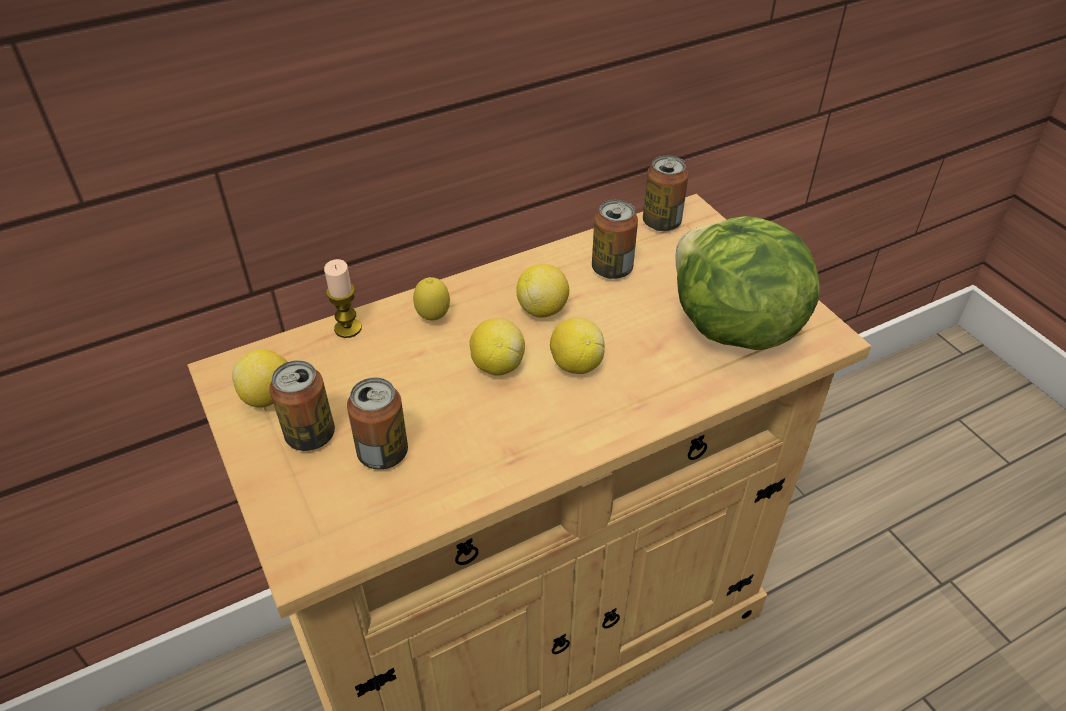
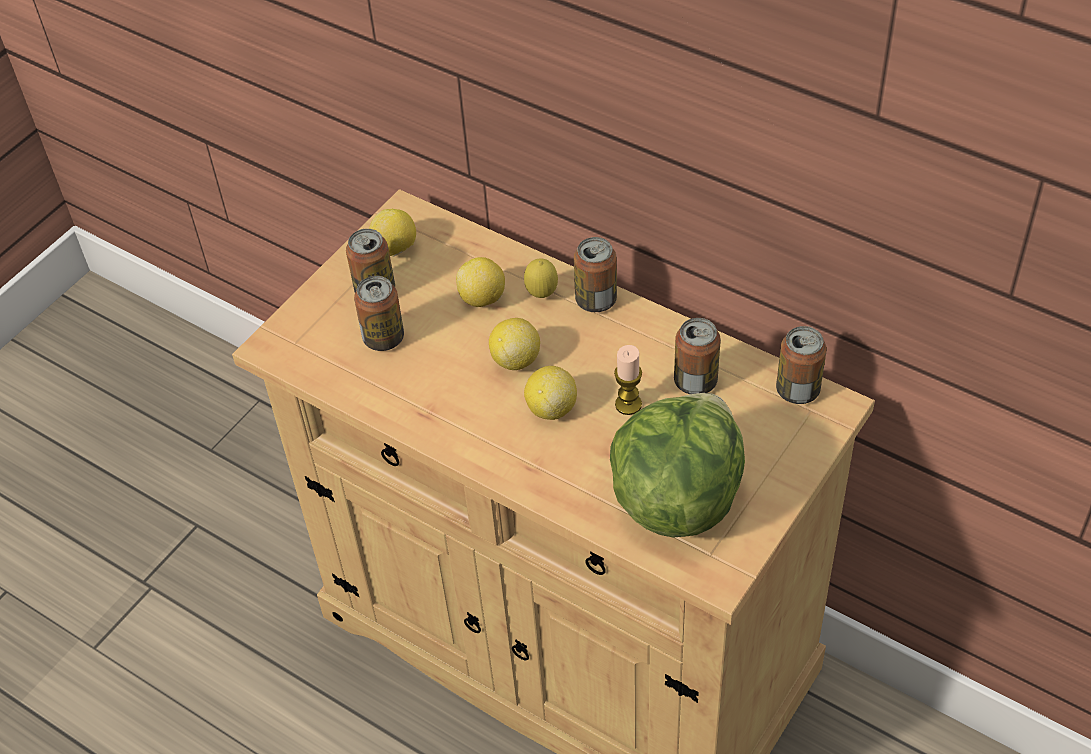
camera: 65 degrees right, 5 degrees up
candle [324,259,362,338] -> candle moved to [614,345,642,415]
lemon [516,264,569,317] -> lemon moved to [456,257,505,307]
none -> can [574,237,617,312]

